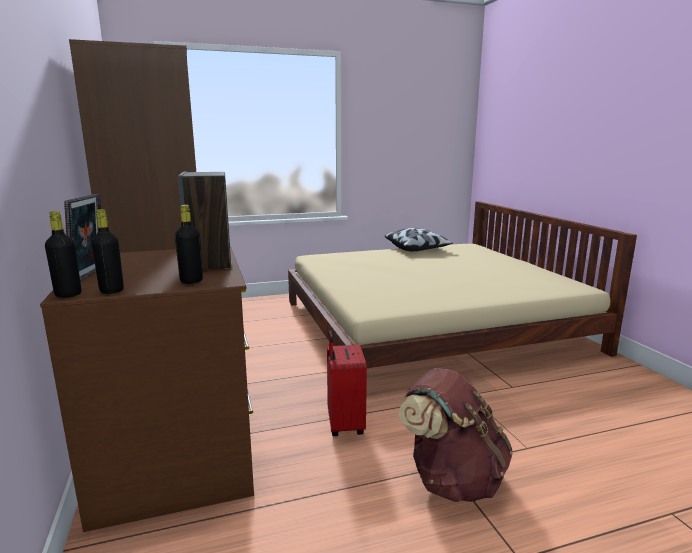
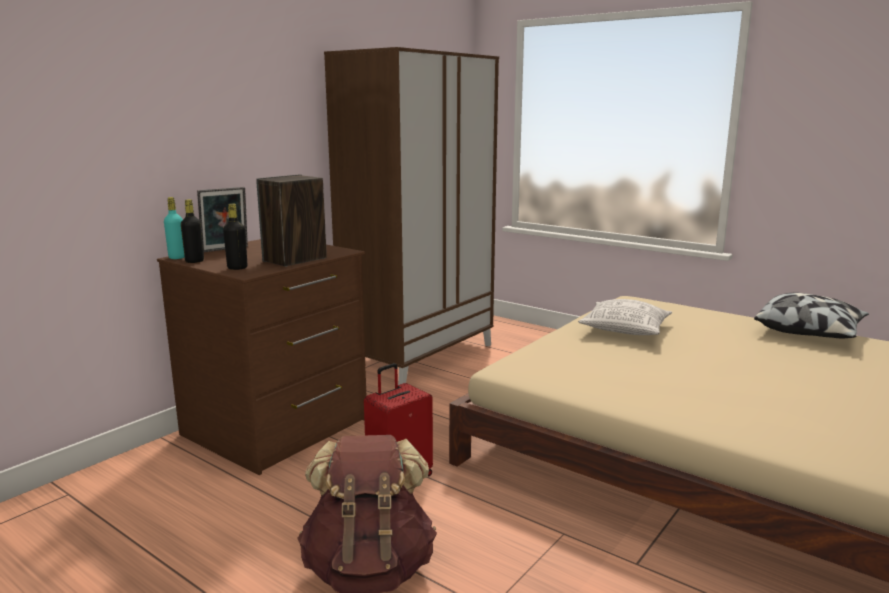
camera: 55 degrees right, 0 degrees up
black bottle [45,211,81,298] -> turquoise bottle [164,197,185,259]
none -> pillow [578,299,672,335]

